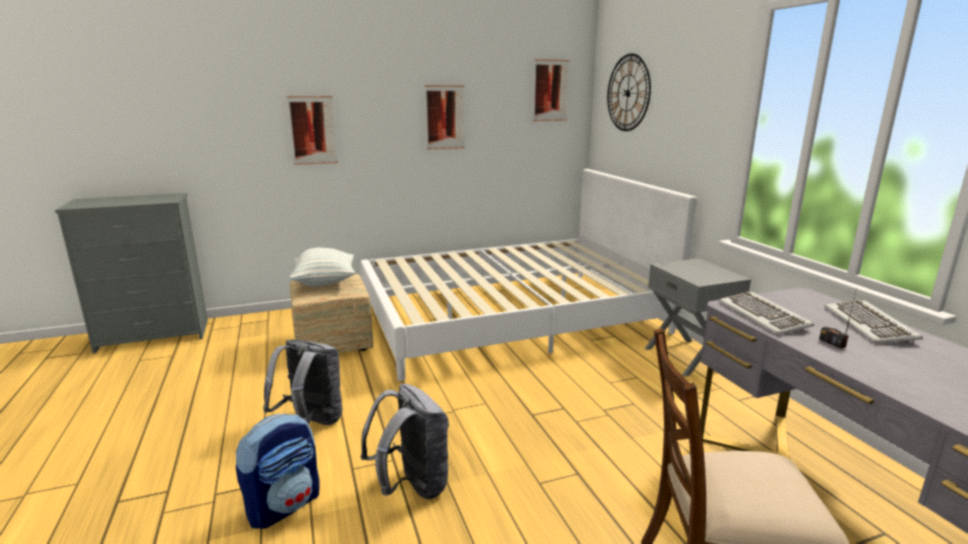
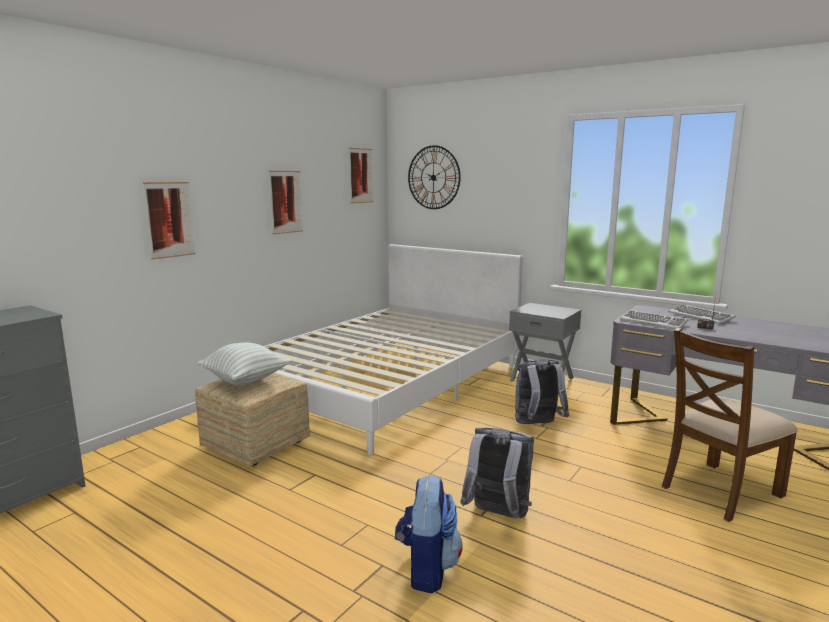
camera: 35 degrees left, 5 degrees down
grey backpack [263,340,343,425] -> grey backpack moved to [515,359,569,424]

